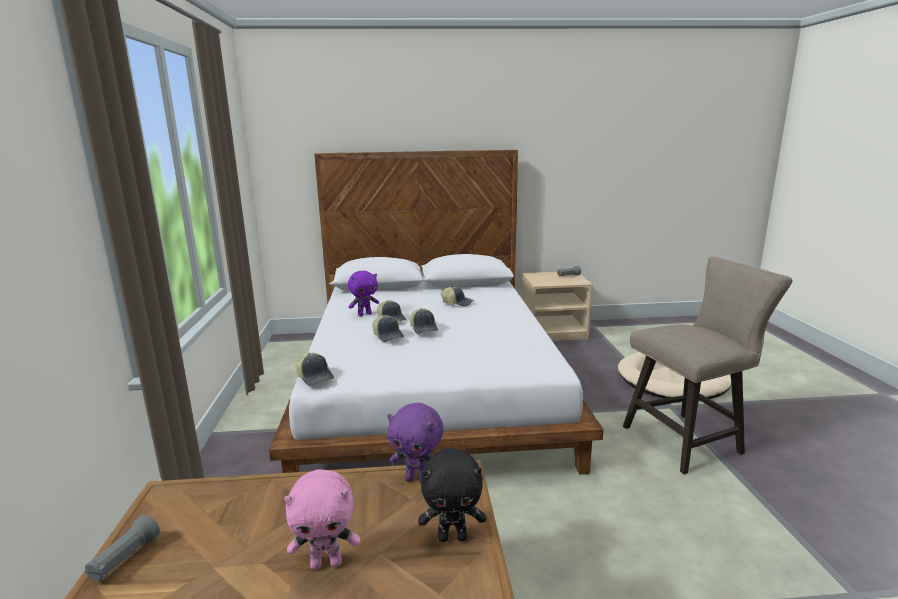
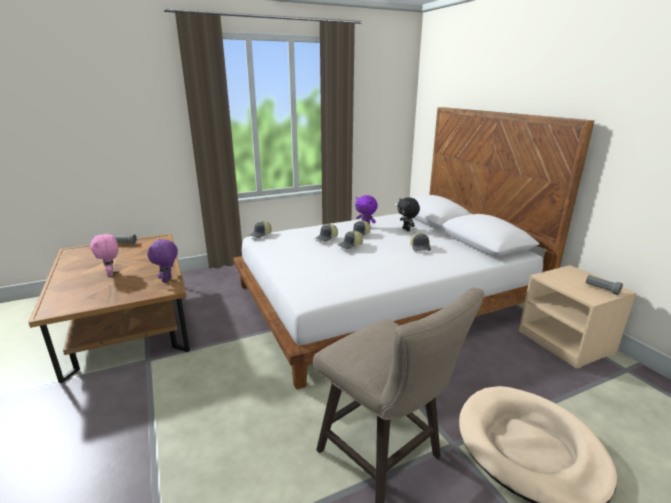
camera: 70 degrees right, 5 degrees up
black plush toy [418,448,486,542] -> black plush toy moved to [397,197,420,231]

